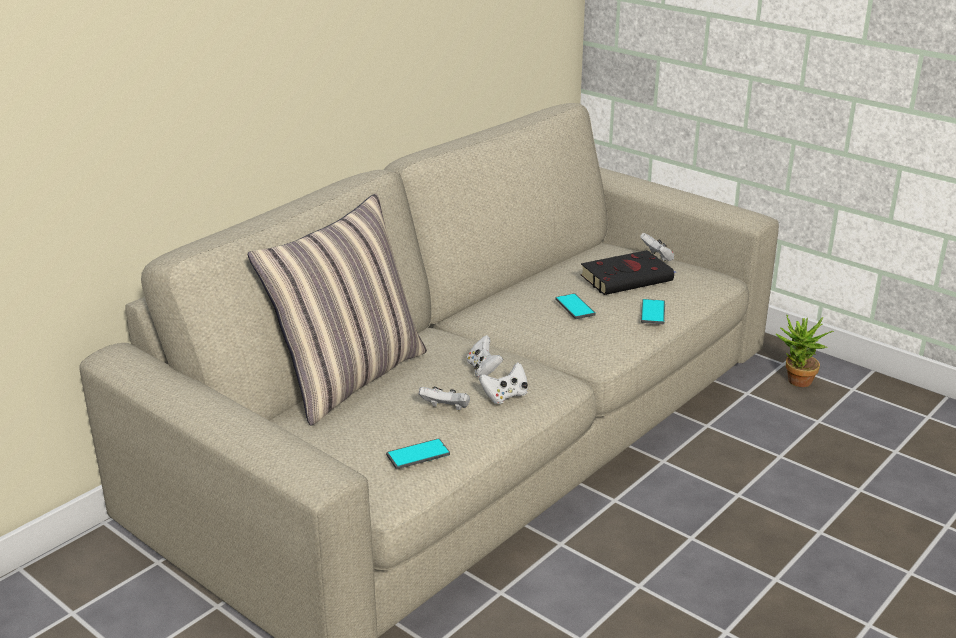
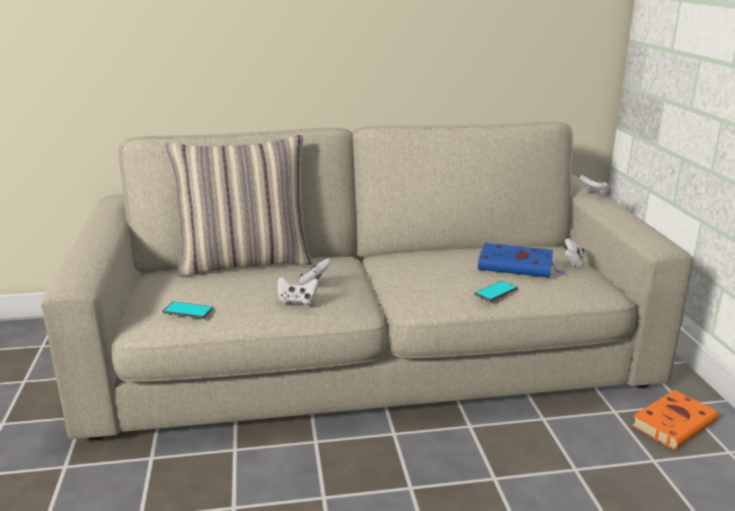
camera: 40 degrees right, 5 degrees down
white game controller [419,387,470,411] -> white game controller moved to [579,175,611,197]
phone [555,293,596,319] -> none
black book [580,250,675,295] -> blue book [478,243,565,278]
potted plant [776,314,834,387] -> orange book [631,390,719,449]

